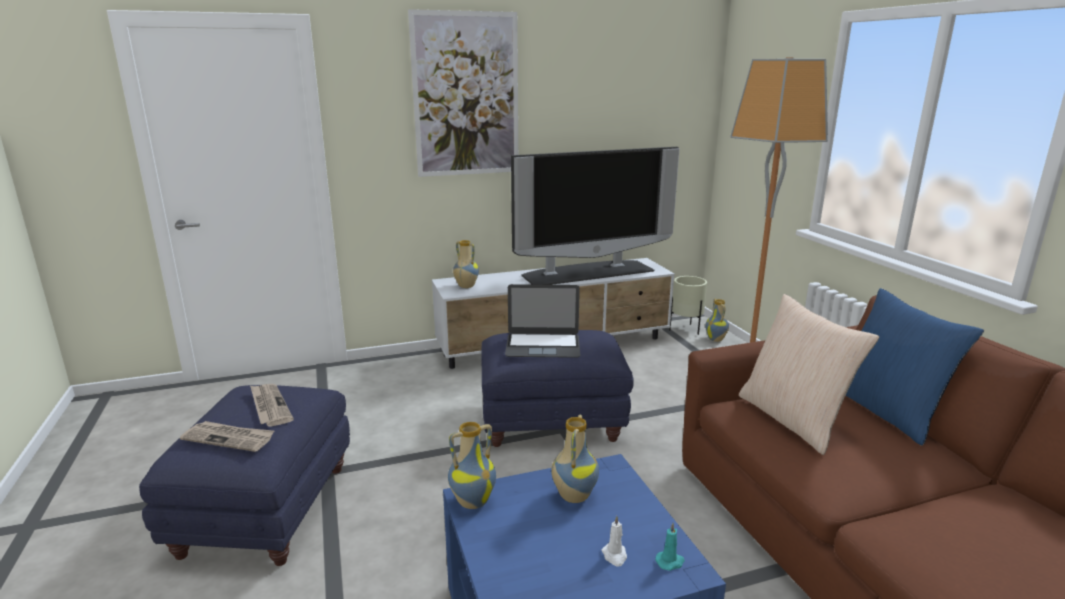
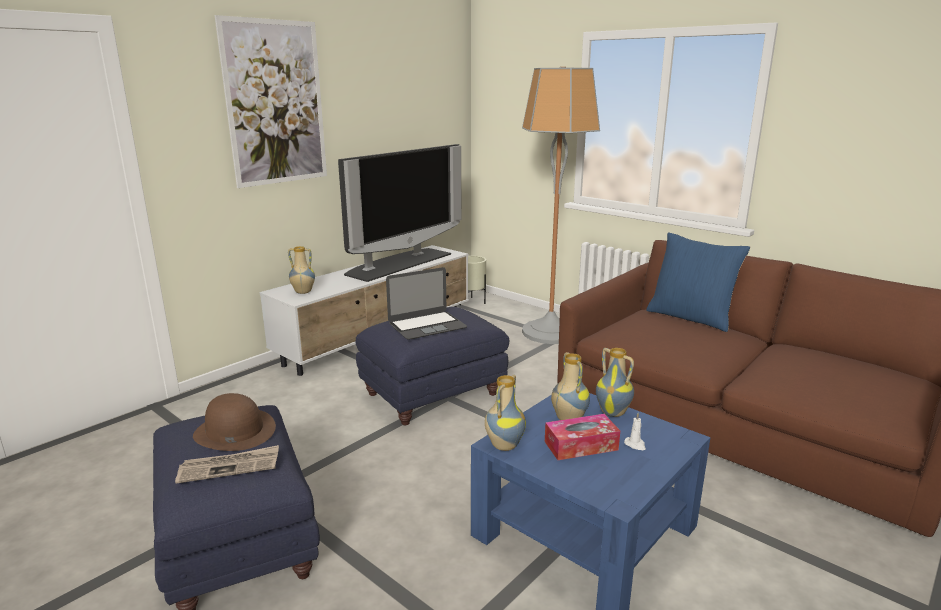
camera: 30 degrees left, 0 degrees up
newspaper [250,384,294,427] -> brown hat [193,393,276,451]
turquoise candle [655,523,685,571] -> none
vase [705,299,729,342] -> vase moved to [596,348,634,417]
beige pillow [739,294,879,455] -> none
none -> tissue box [545,414,620,460]

